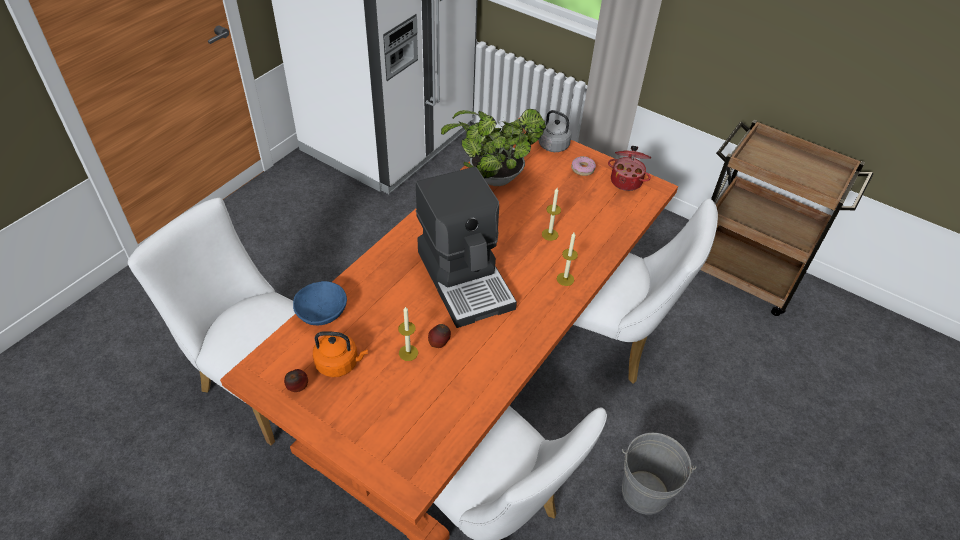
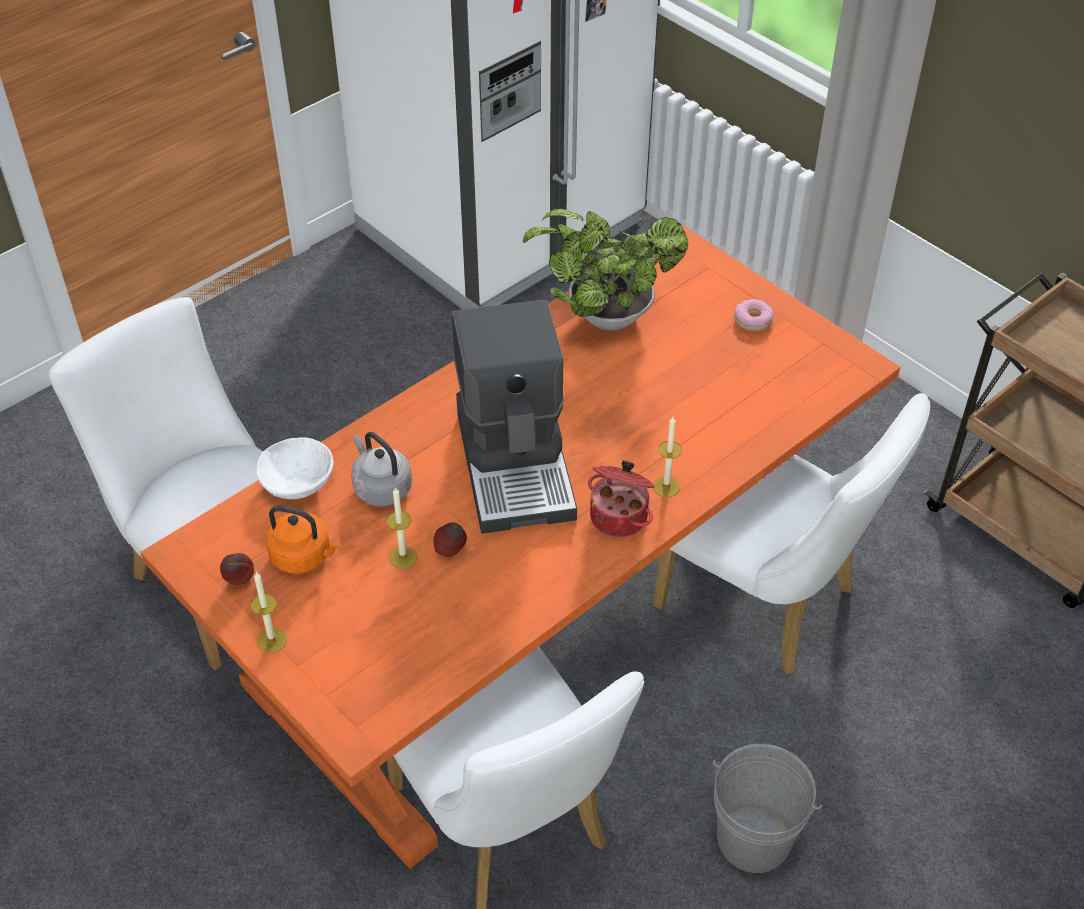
camera: 15 degrees right, 0 degrees up
blue bowl [293,281,347,325] -> white bowl [256,438,333,499]
grey kettle [539,110,572,152] -> grey kettle moved to [351,432,412,506]
candle [542,188,561,241] -> candle moved to [251,572,287,653]
cooking pot [608,146,651,191] -> cooking pot moved to [588,460,655,537]

